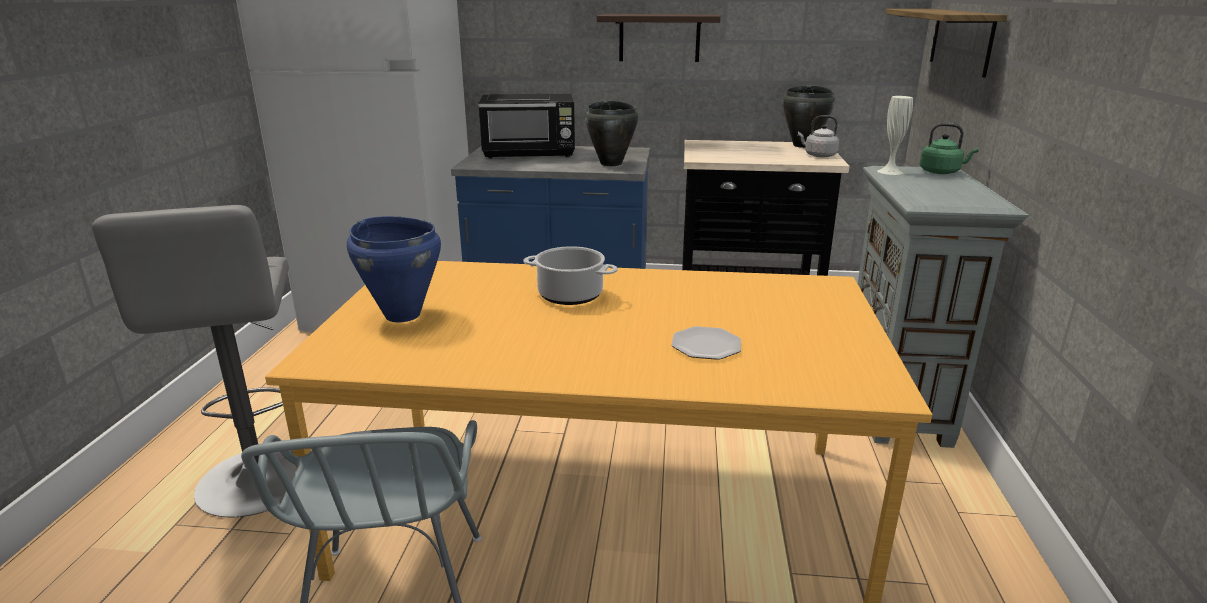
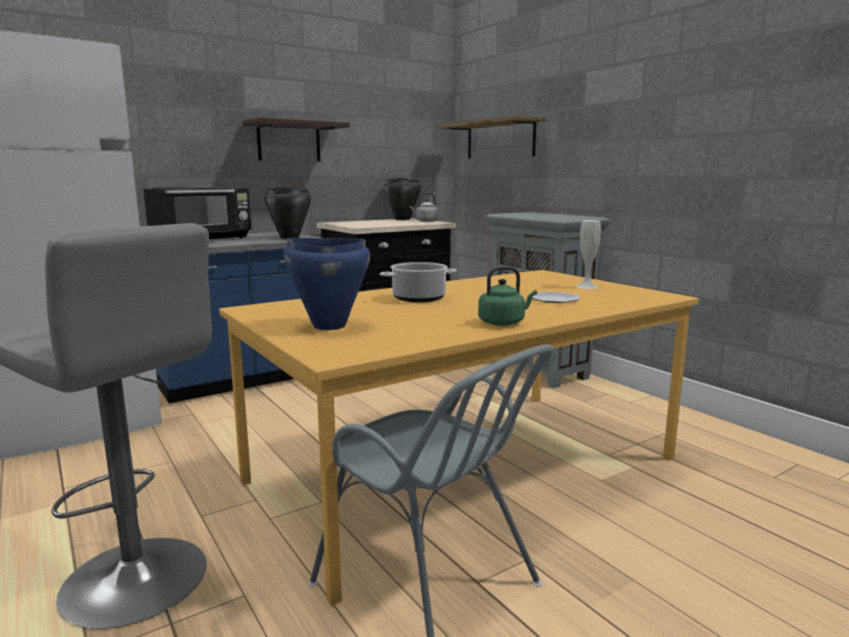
camera: 40 degrees left, 10 degrees down
white vase [877,96,913,175] -> white vase moved to [576,220,601,289]
green kettle [919,123,979,174] -> green kettle moved to [478,266,537,326]

